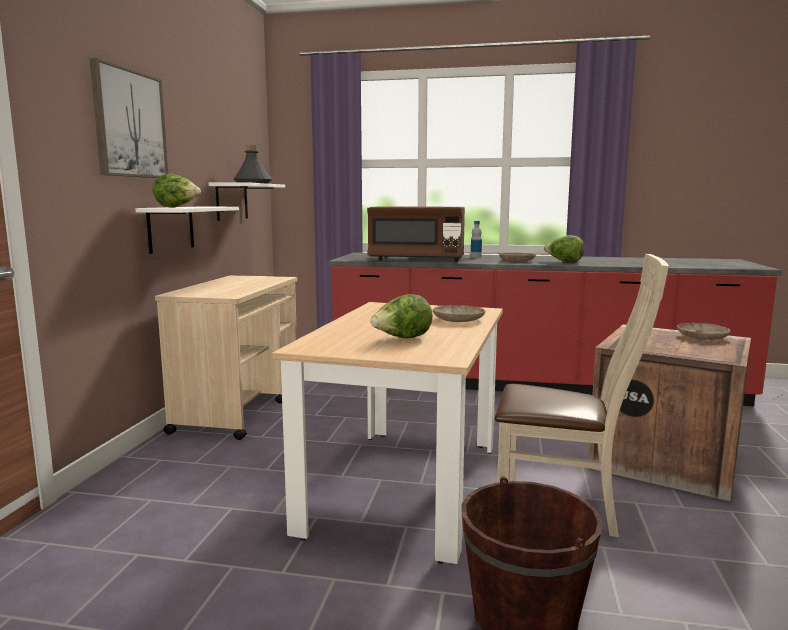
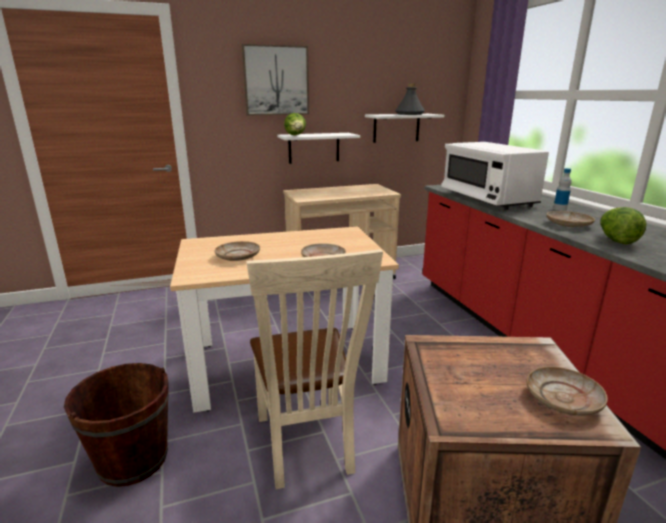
camera: 60 degrees right, 10 degrees up
brown microwave [367,206,465,262] -> white microwave [441,142,549,210]
lettuce [370,294,433,338] -> beige plate [215,241,260,261]

